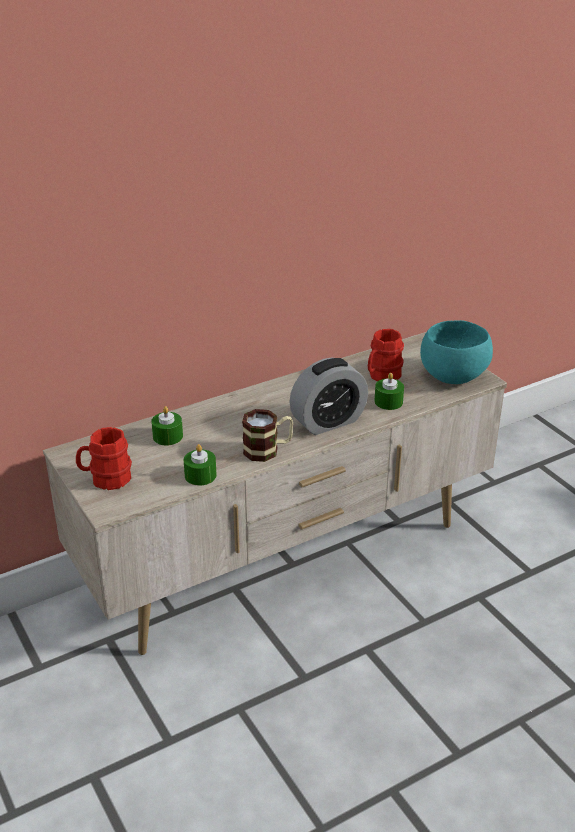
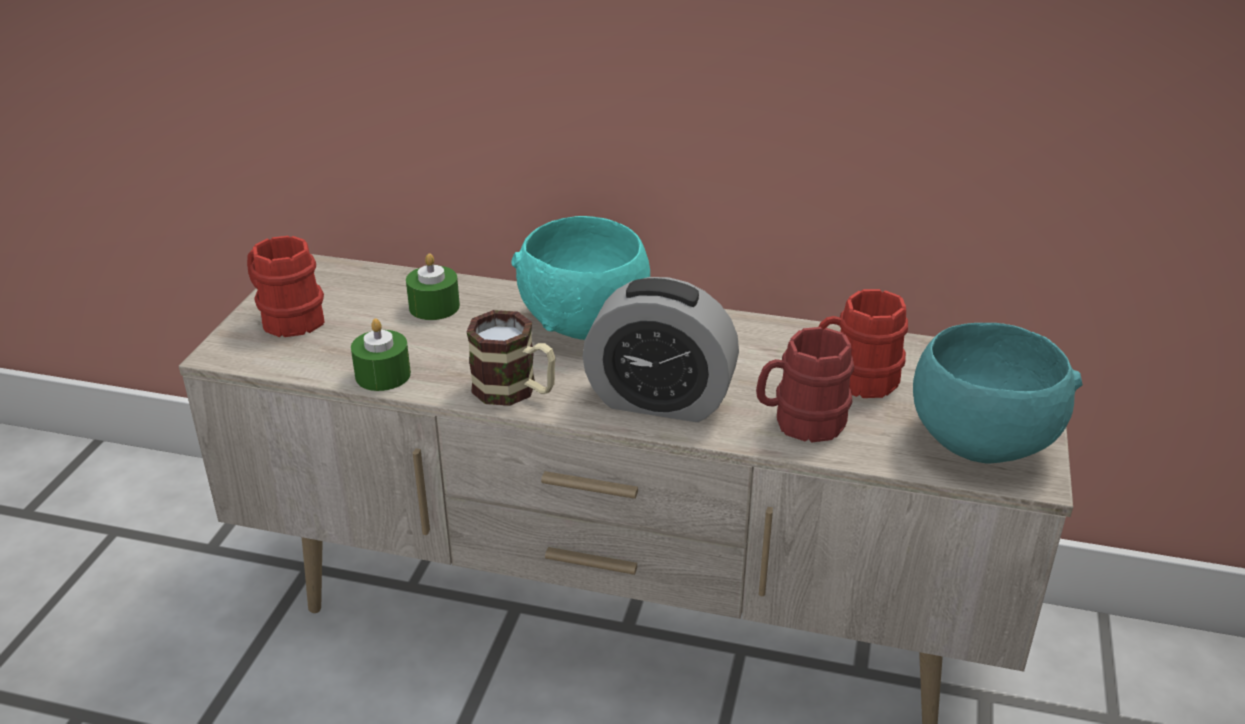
camera: 45 degrees right, 0 degrees up
green candle [374,373,404,410] -> red mug [756,327,854,442]
none -> turquoise bowl [511,216,650,340]

